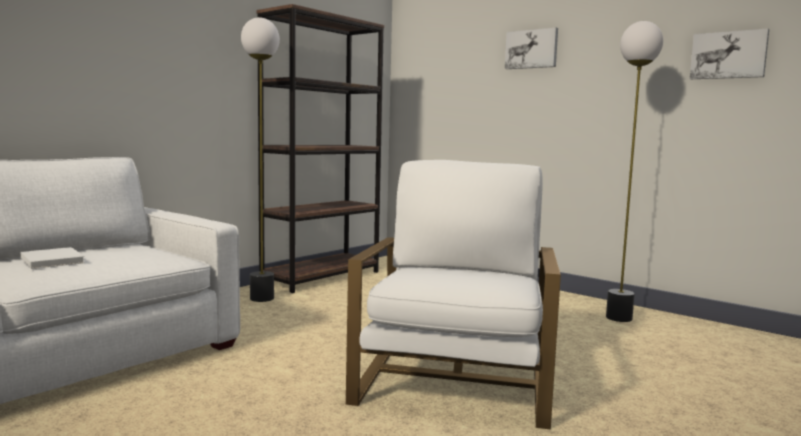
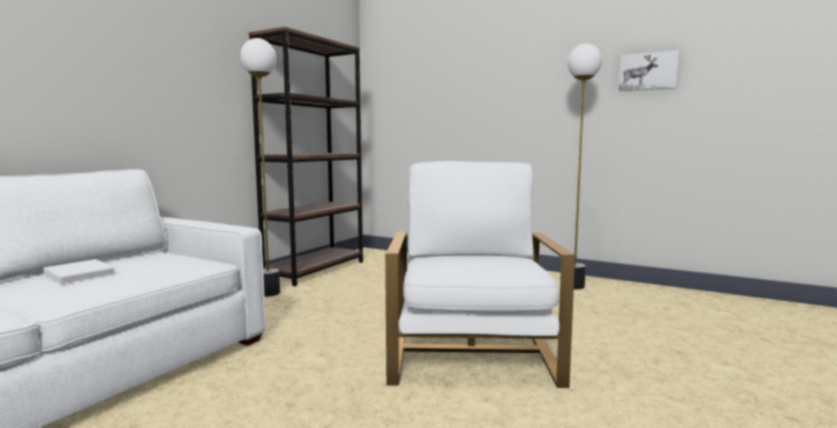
camera: 10 degrees left, 0 degrees up
picture [505,27,558,69] -> none

